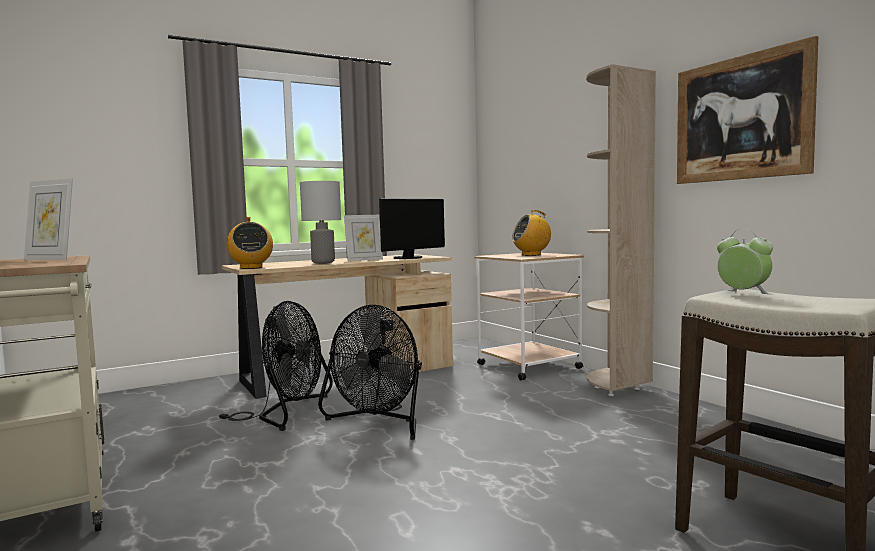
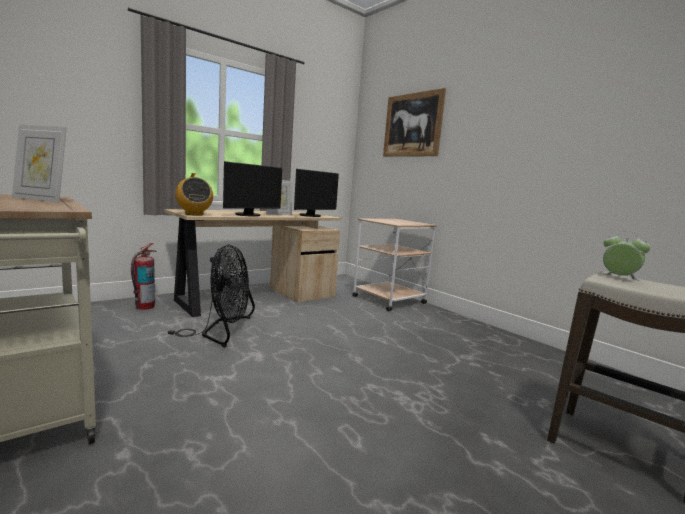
camera: 10 degrees left, 5 degrees up
grey table lamp [300,181,341,264] -> monitor [223,161,282,217]
black fan [318,305,422,440] -> none
radio [512,210,551,256] -> none
beige bookcase [586,64,656,396] -> none
picture [677,36,818,184] -> picture moved to [383,88,446,157]
none -> fire extinguisher [131,243,157,310]

